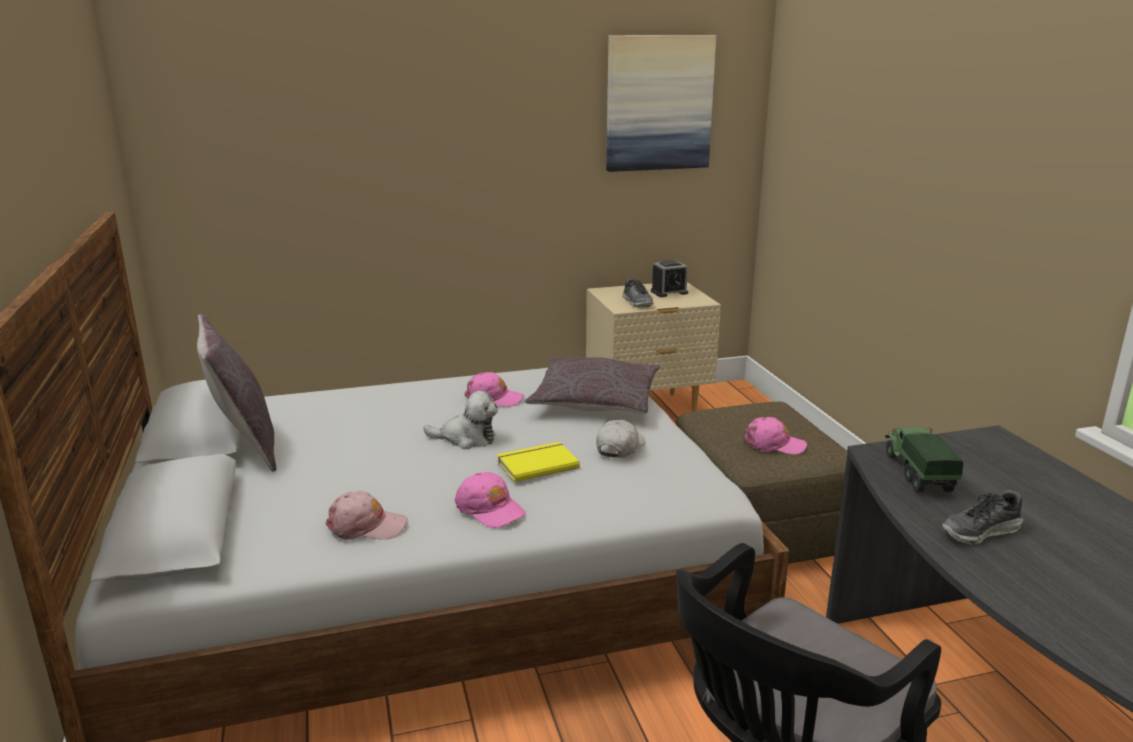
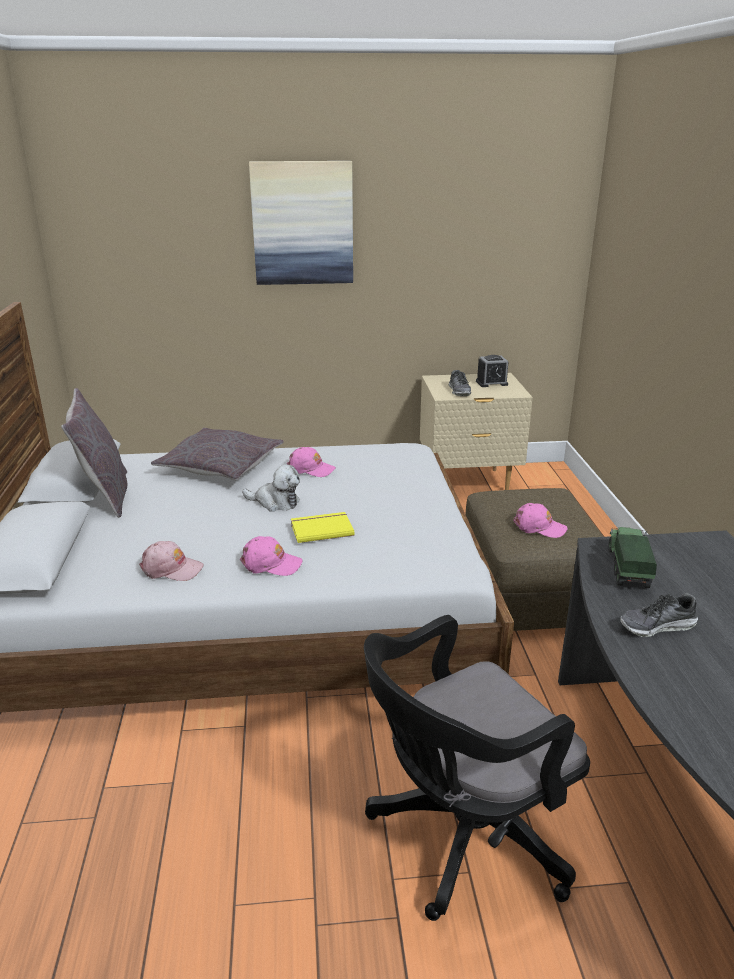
camera: 10 degrees right, 5 degrees up
pink cap [455,472,526,528] -> pink cap turned 45 degrees counterclockwise [240,536,303,576]
grey pillow [525,357,660,414] -> grey pillow moved to [151,428,284,480]
white cap [596,420,646,458] -> none
picture [606,35,716,172] -> picture moved to [249,161,353,285]

